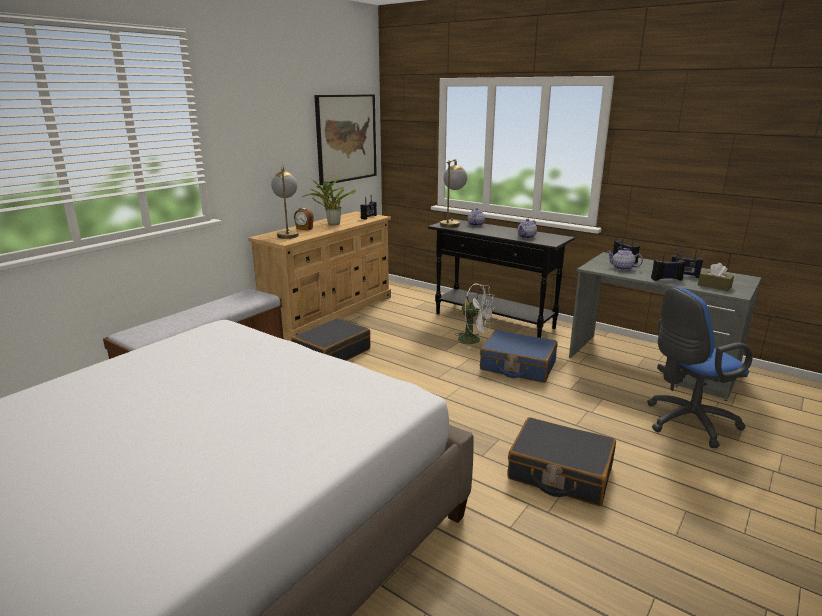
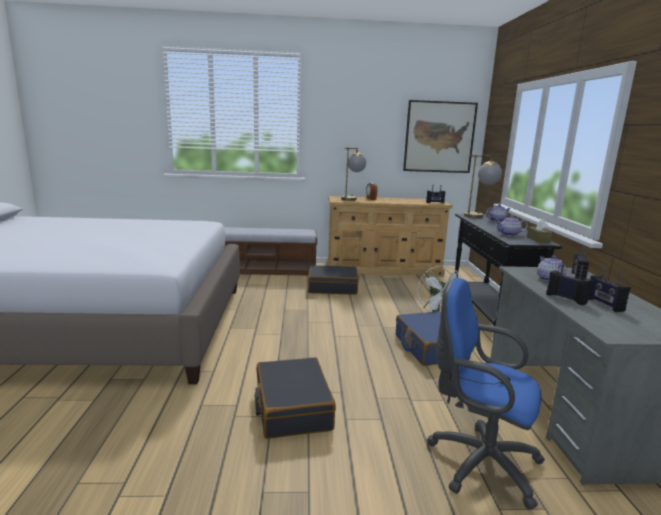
camera: 50 degrees right, 5 degrees down
potted plant [302,178,356,225] -> none
brown tissue box [698,263,734,291] -> brown tissue box moved to [527,219,552,243]

